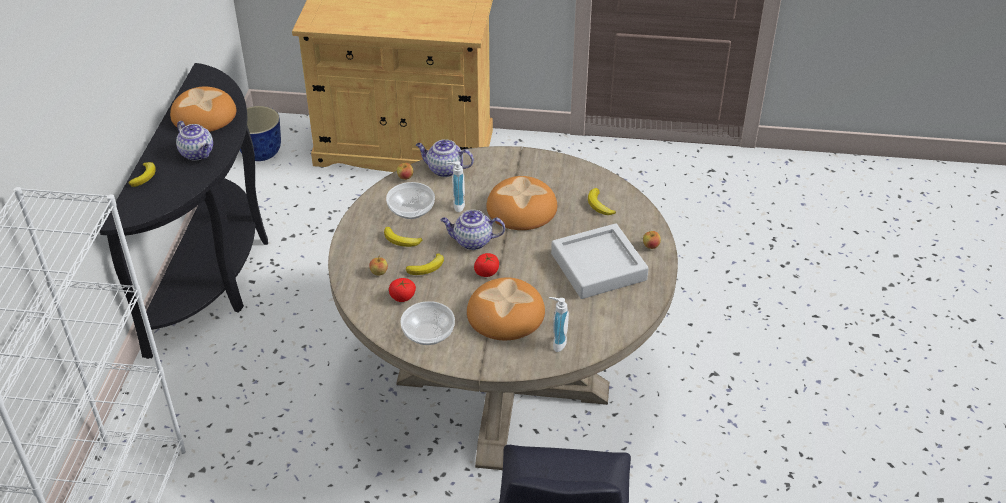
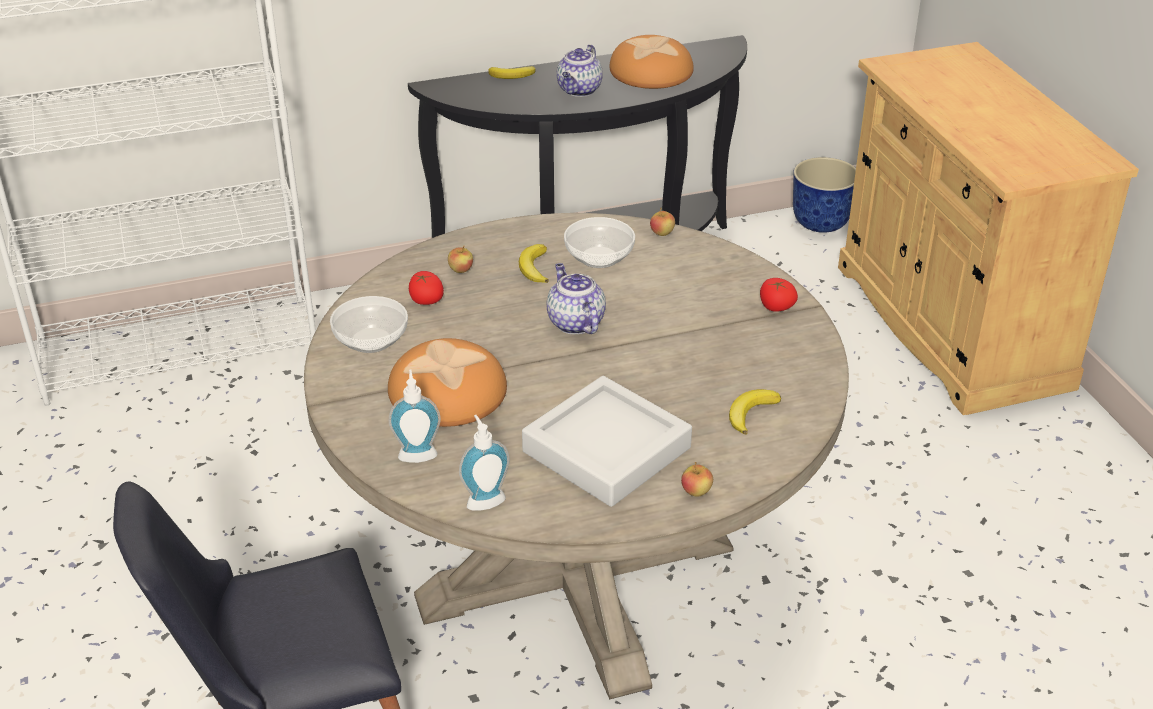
camera: 65 degrees right, 5 degrees down
banana [406,253,444,275] -> none
teapot [416,139,474,177] -> none
soap dispenser [446,161,465,212] -> soap dispenser moved to [459,415,510,511]
tomato [474,253,499,277] -> tomato moved to [760,278,798,312]
bread [487,176,557,230] -> none

